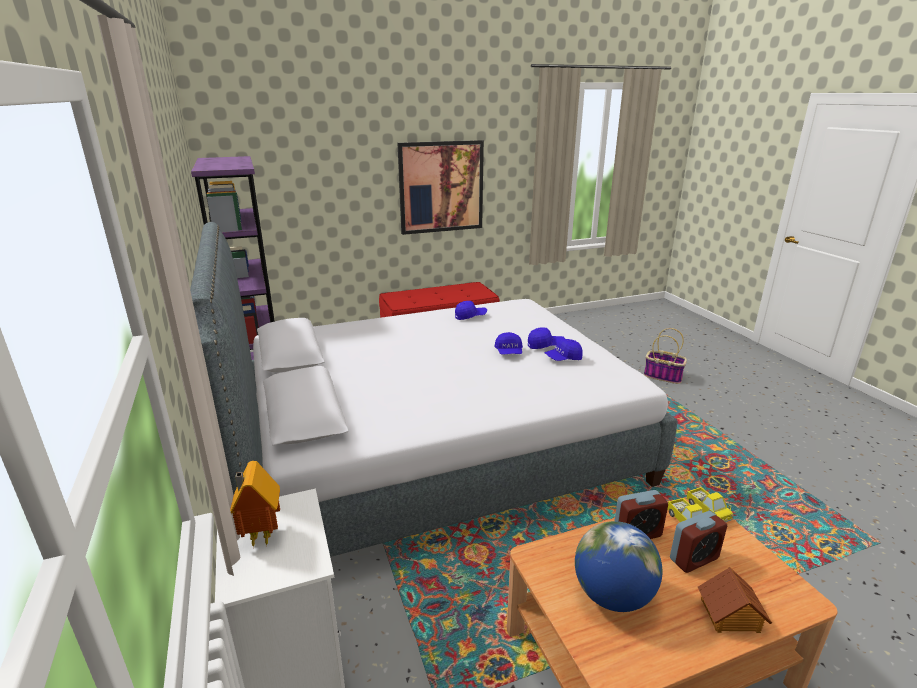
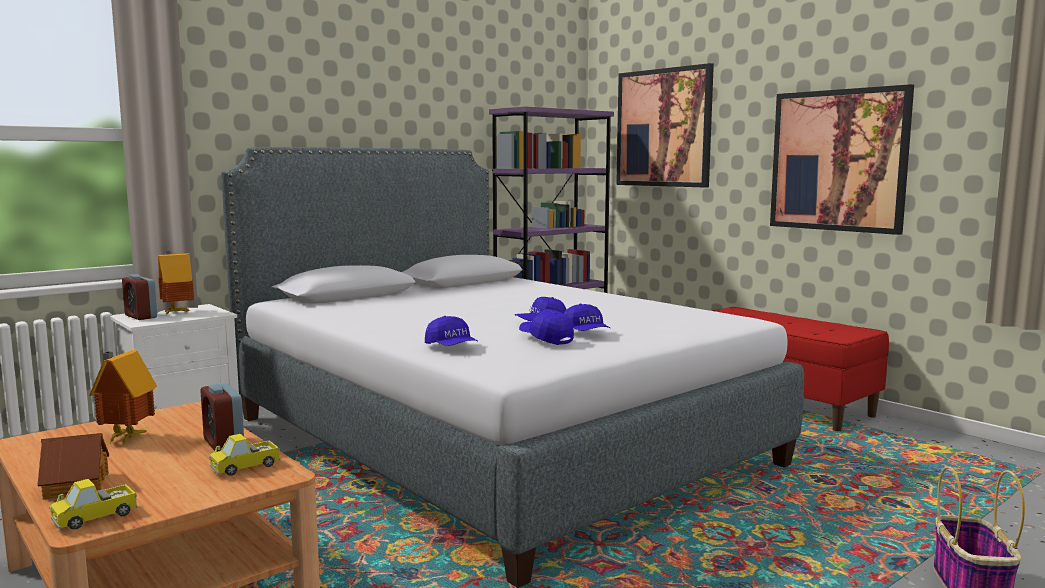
camera: 70 degrees right, 15 degrees down
blue cap [455,301,487,320] -> blue cap moved to [425,316,478,346]
globe [575,521,662,612] -> toy house [89,350,157,444]
alarm clock [670,511,727,573] -> alarm clock moved to [122,274,157,320]
toy truck [685,487,733,522] -> toy truck moved to [50,479,138,530]
none -> picture [616,63,714,188]

